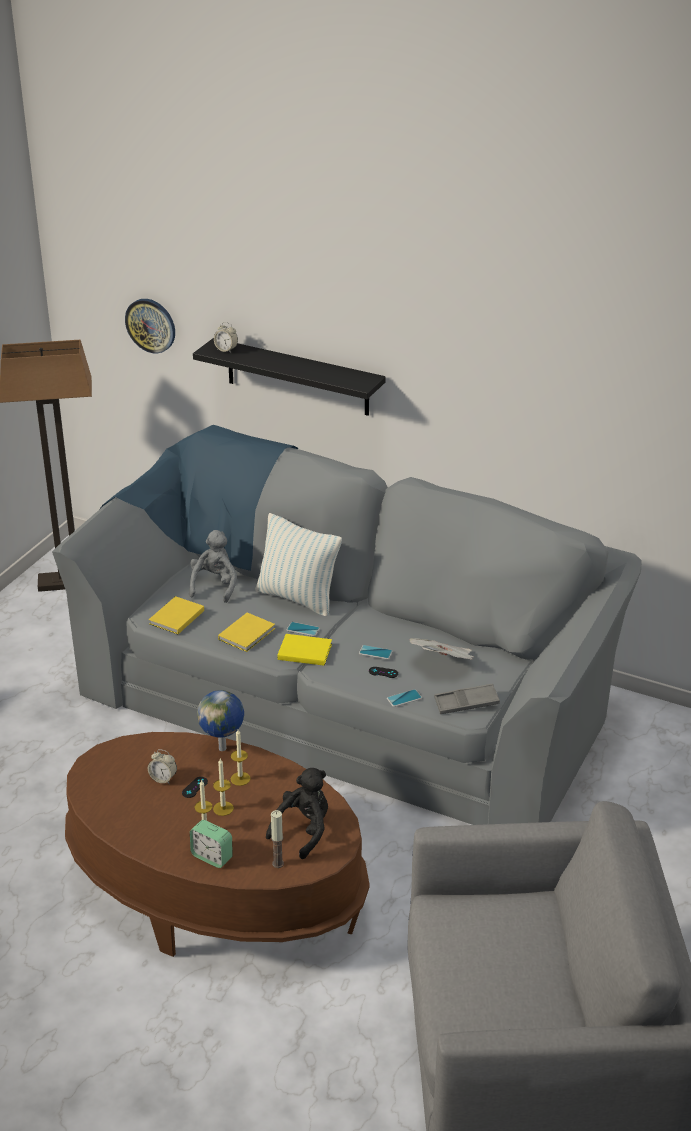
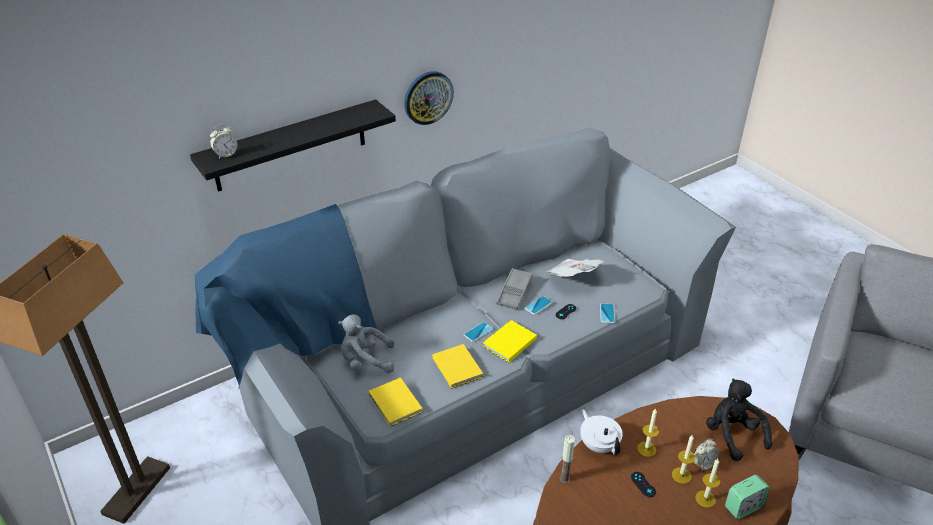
camera: 60 degrees left, 5 degrees up
wall clock [125,299,175,353] -> wall clock moved to [404,71,454,125]
alarm clock [148,749,177,784] -> alarm clock moved to [693,438,719,472]
grey plush toy [189,530,237,603] -> grey plush toy turned 45 degrees counterclockwise [338,314,394,373]
globe [197,690,244,751] -> white teapot [580,410,623,455]
pillow [255,513,342,616] -> none
candle [271,810,284,868] -> candle moved to [560,435,575,483]
grey tray [434,683,500,714] -> grey tray moved to [496,268,533,309]

